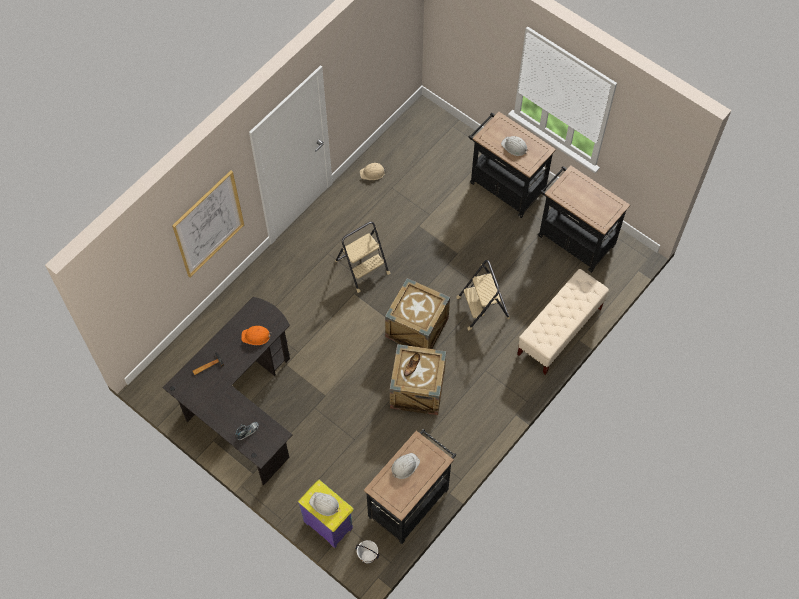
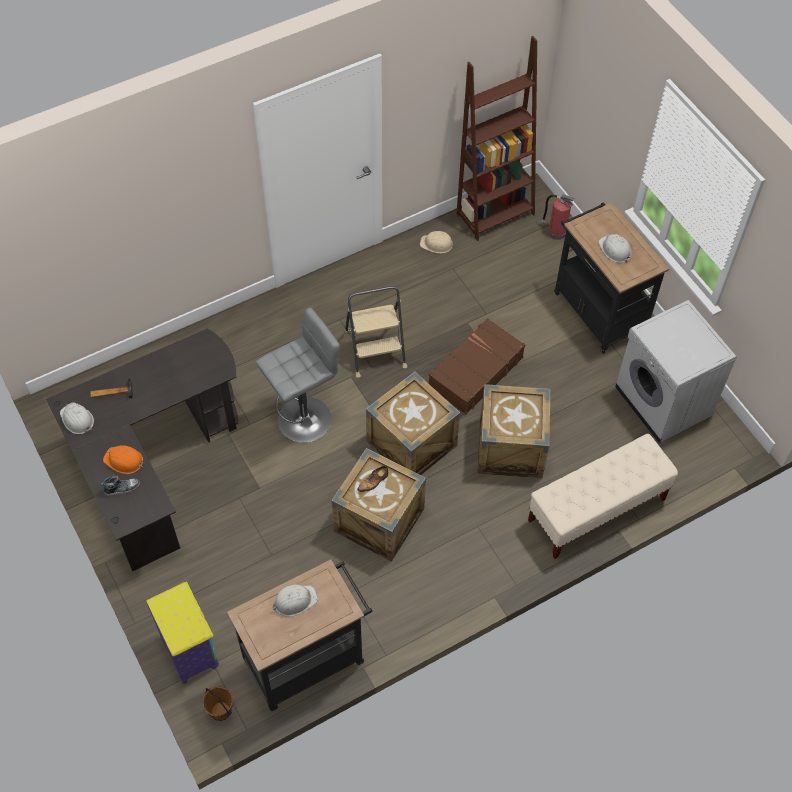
camera: 20 degrees right, 5 degrees down
picture [172,170,244,277] -> none
orange hard hat [241,326,272,345] -> orange hard hat moved to [103,445,144,474]
white hard hat [309,492,340,516] -> white hard hat moved to [60,402,94,434]
white bucket [356,540,380,564] -> brown bucket [202,687,233,721]
beige step ladder [456,260,510,330] -> crate [477,384,550,478]
black cart [538,165,630,273] -> white washing machine [615,300,737,443]
none -> grey stool [256,308,340,443]
none -> brown suitcase [429,318,525,415]
none -> brown bookcase [457,36,537,241]
none -> fire extinguisher [541,195,575,240]

